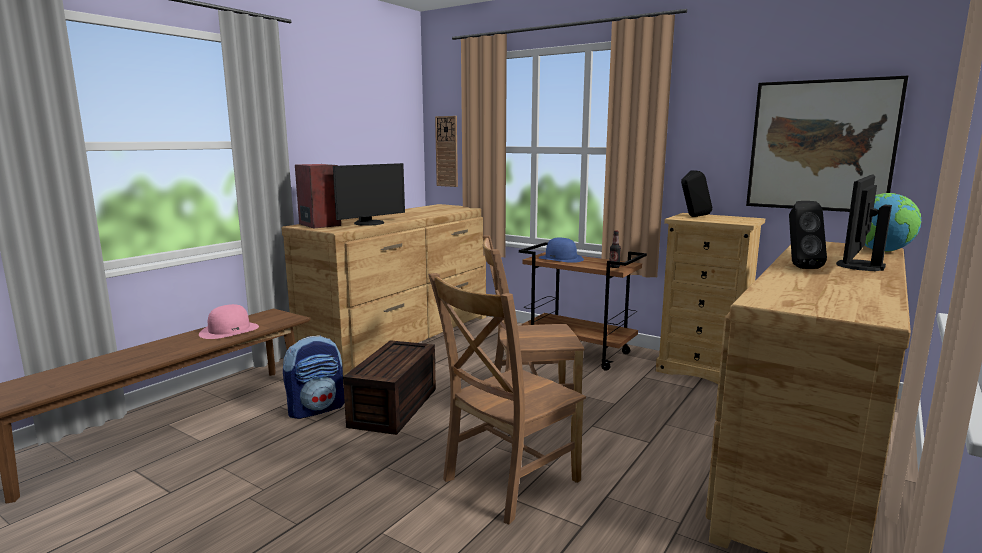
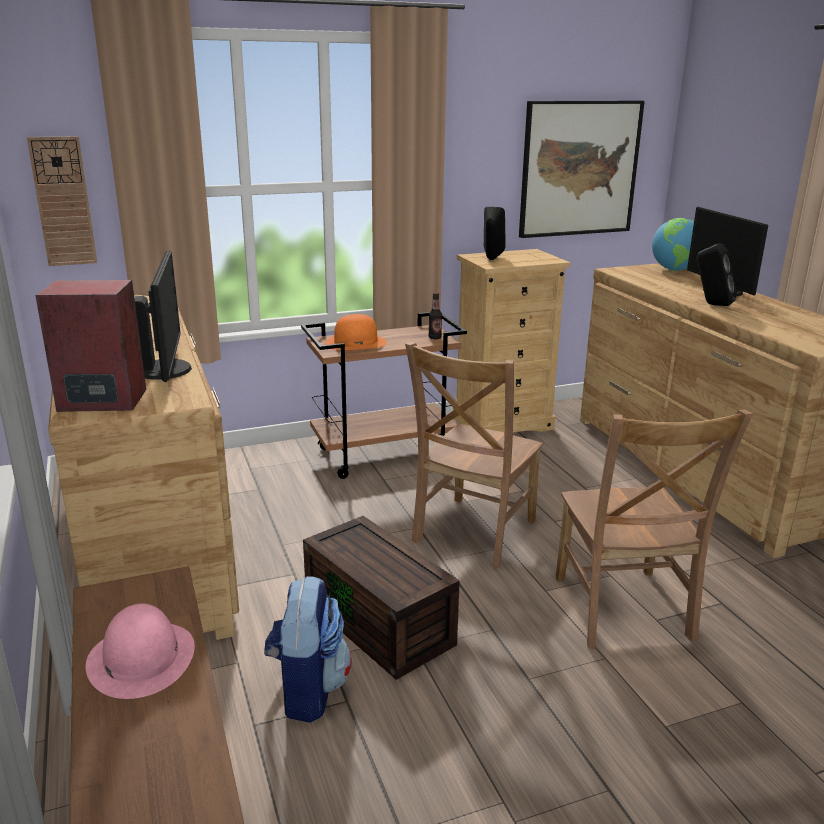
camera: 55 degrees left, 10 degrees up
blue hat [539,238,584,263] -> orange hat [325,314,387,350]

